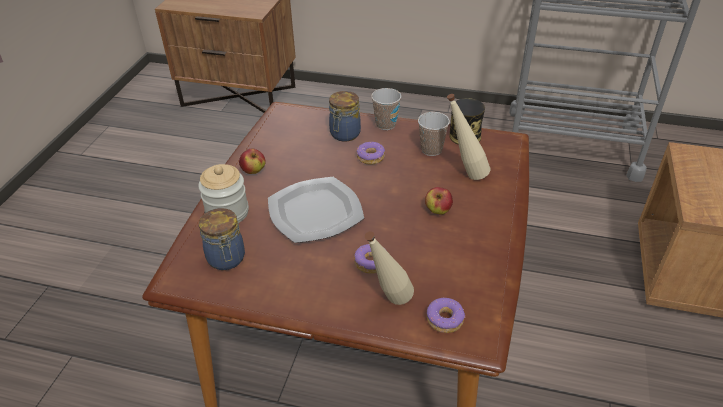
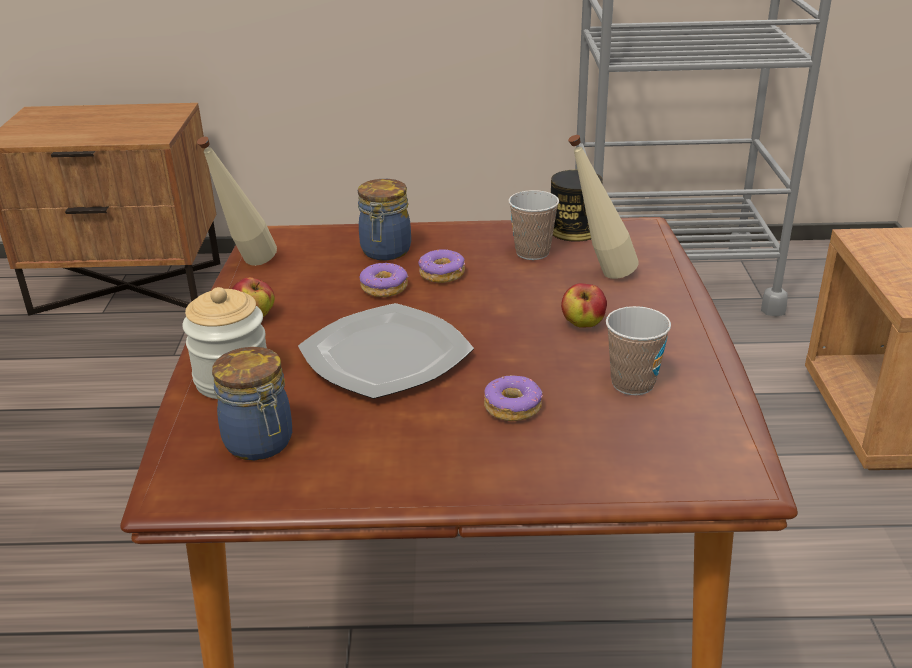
camera: 15 degrees left, 10 degrees down
beige bottle [365,231,414,305] -> beige bottle moved to [197,137,277,266]
cup [371,88,401,130] -> cup moved to [606,306,671,395]
donut [427,297,465,333] -> donut moved to [360,263,409,297]

